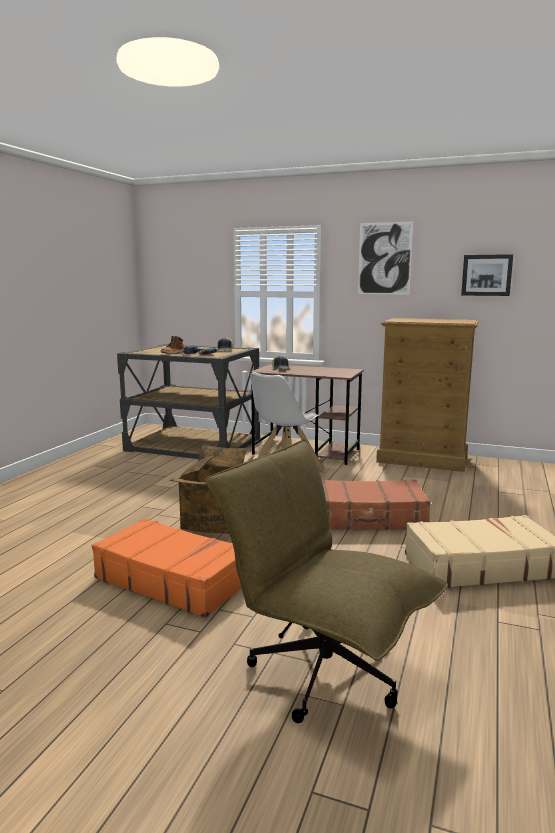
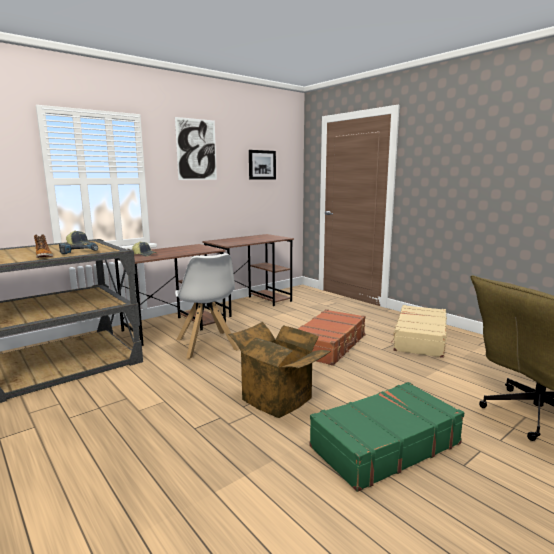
camera: 60 degrees left, 0 degrees up
orange suitcase [92,518,242,618] -> green suitcase [309,382,464,492]
brown dresser [376,318,479,472] -> brown desk [202,234,294,317]

